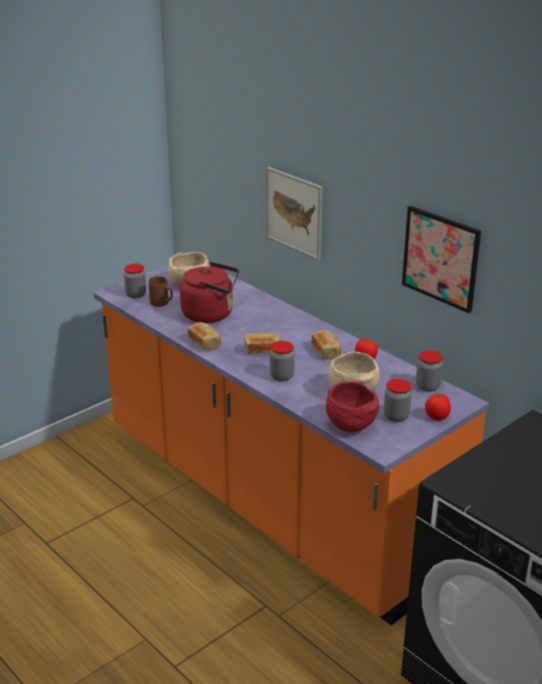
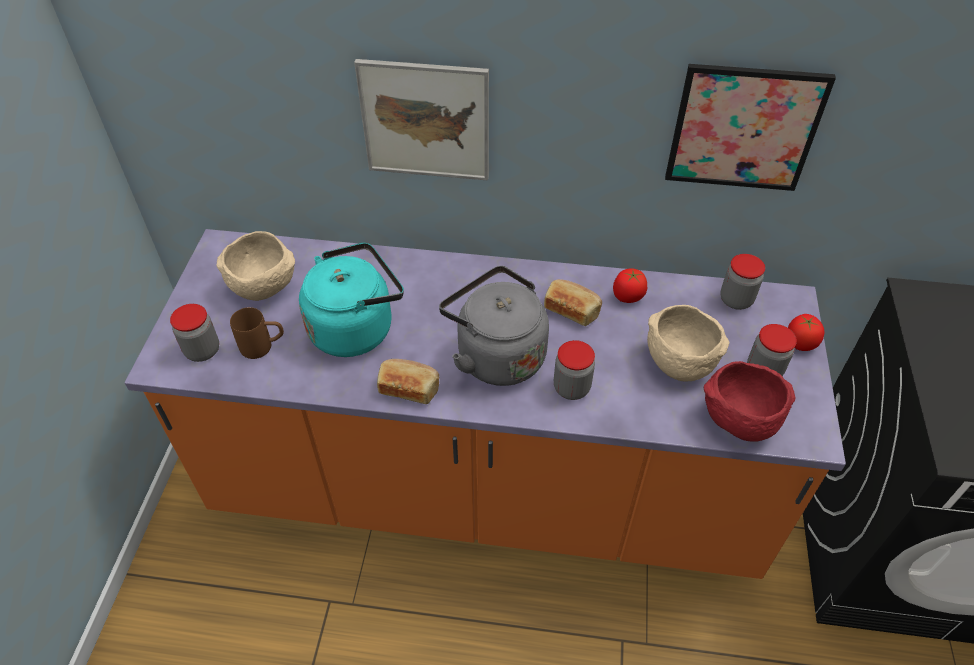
camera: 40 degrees left, 20 degrees up
red kettle [180,262,239,323] -> turquoise kettle [299,243,404,357]
bread [244,332,281,354] -> grey kettle [439,266,549,386]

